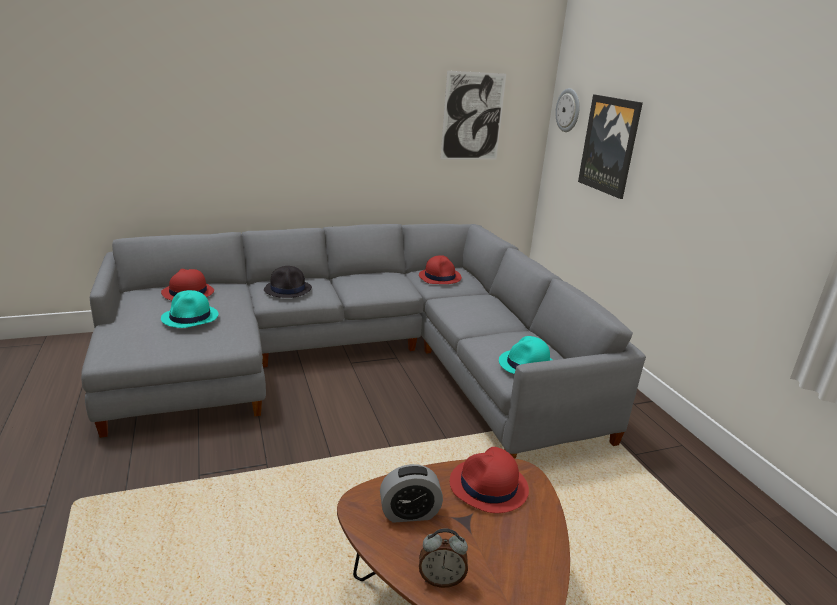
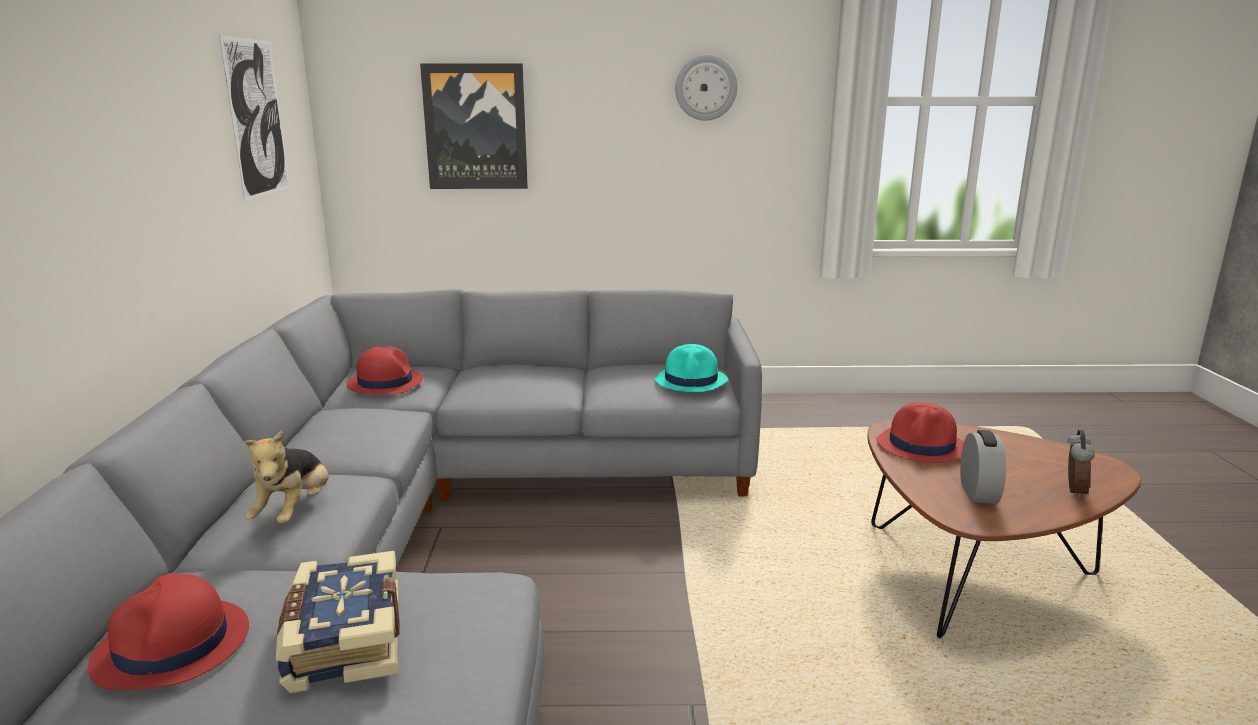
camera: 70 degrees left, 5 degrees down
turquoise hat [161,290,218,328] -> book [276,551,400,693]
black hat [264,266,312,298] -> plush toy [244,430,329,524]
wall clock [555,88,580,132] -> wall clock moved to [675,55,737,121]

